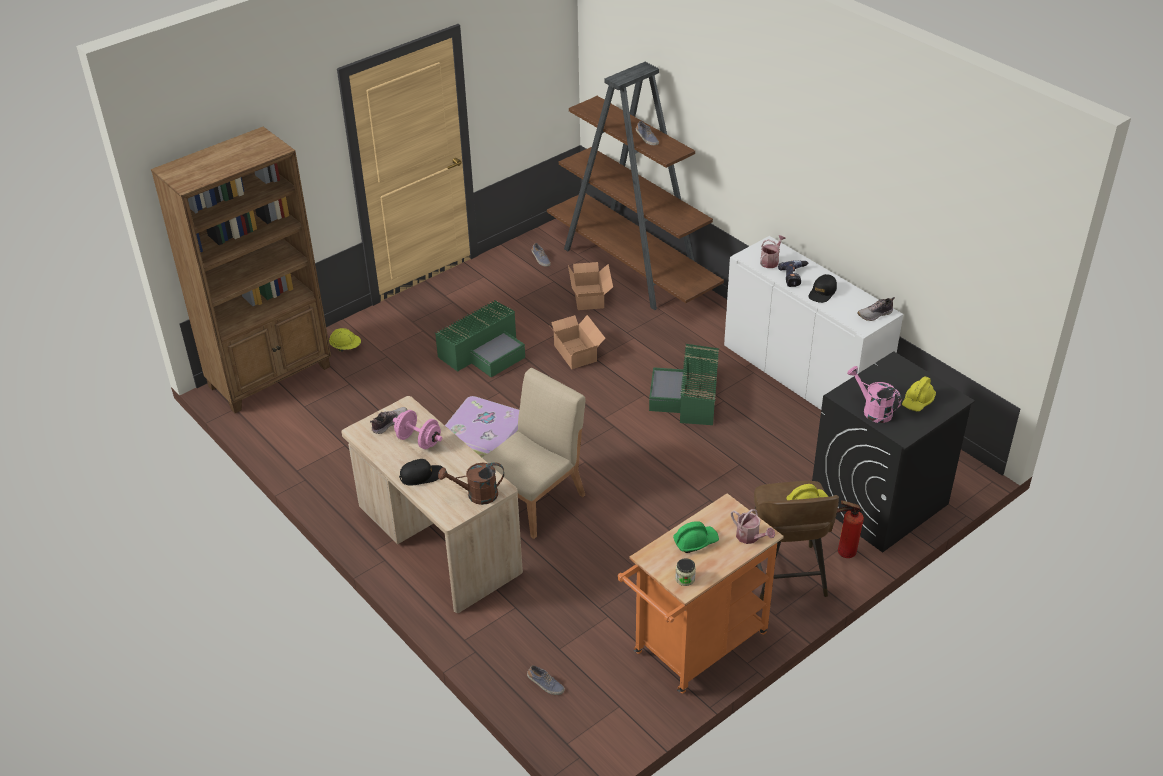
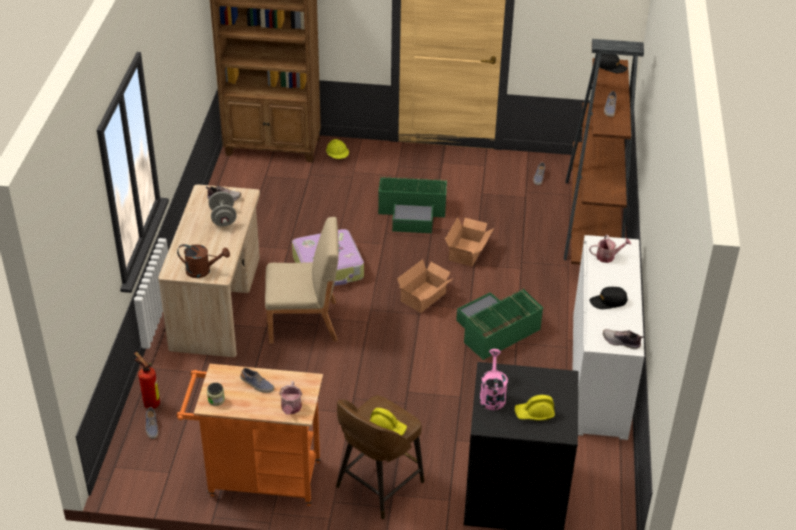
camera: 45 degrees right, 0 degrees up
pink dumbbell [393,410,442,449] -> grey dumbbell [209,191,237,226]
black cap [399,459,443,486] -> black cap moved to [599,54,628,73]
brown watering can [438,462,504,505] -> brown watering can turned 150 degrees clockwise [177,244,230,278]
cardboard box [568,262,613,310] -> cardboard box moved to [397,259,454,313]
green hard hat [673,521,719,553] -> shoe [240,368,274,393]
power drill [778,260,808,287] -> none
fire extinguisher [837,500,864,558] -> fire extinguisher moved to [134,352,160,409]

